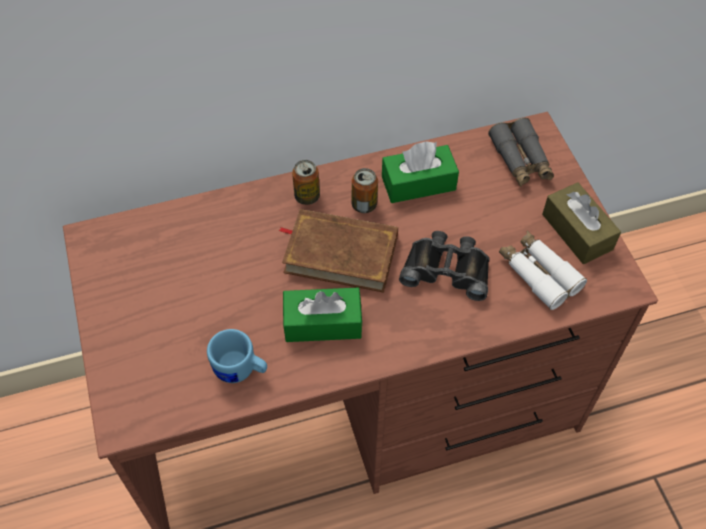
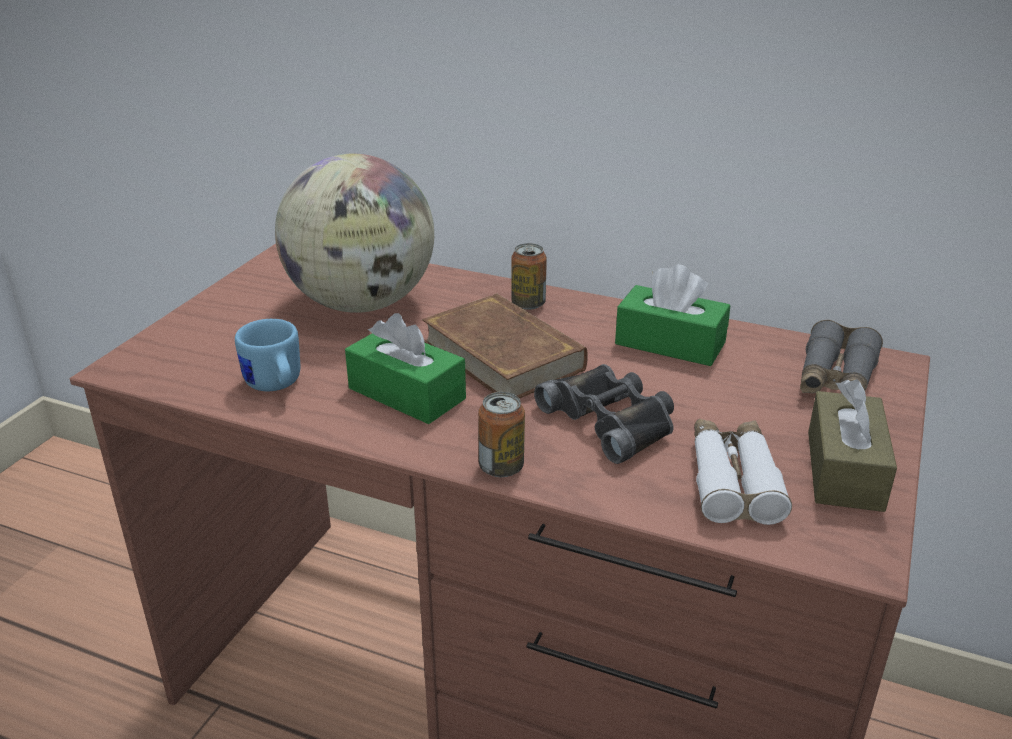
camera: 40 degrees right, 25 degrees down
can [351,168,378,213] -> can moved to [478,392,525,477]
none -> globe [275,154,434,313]

